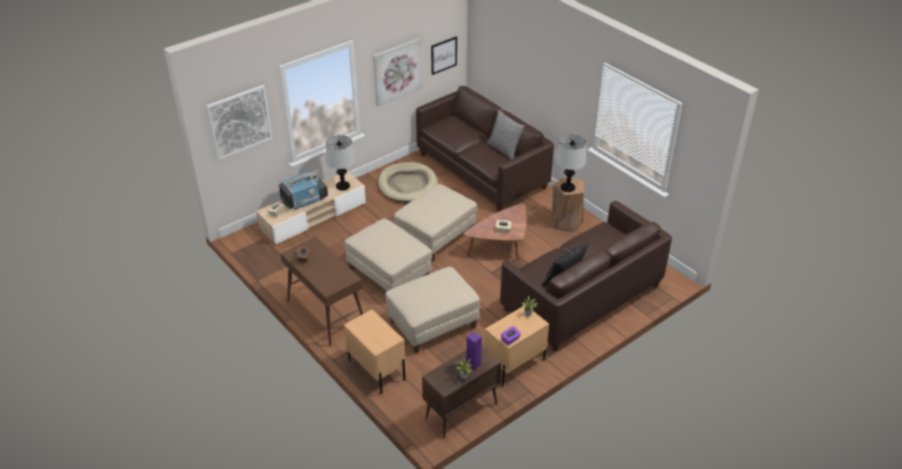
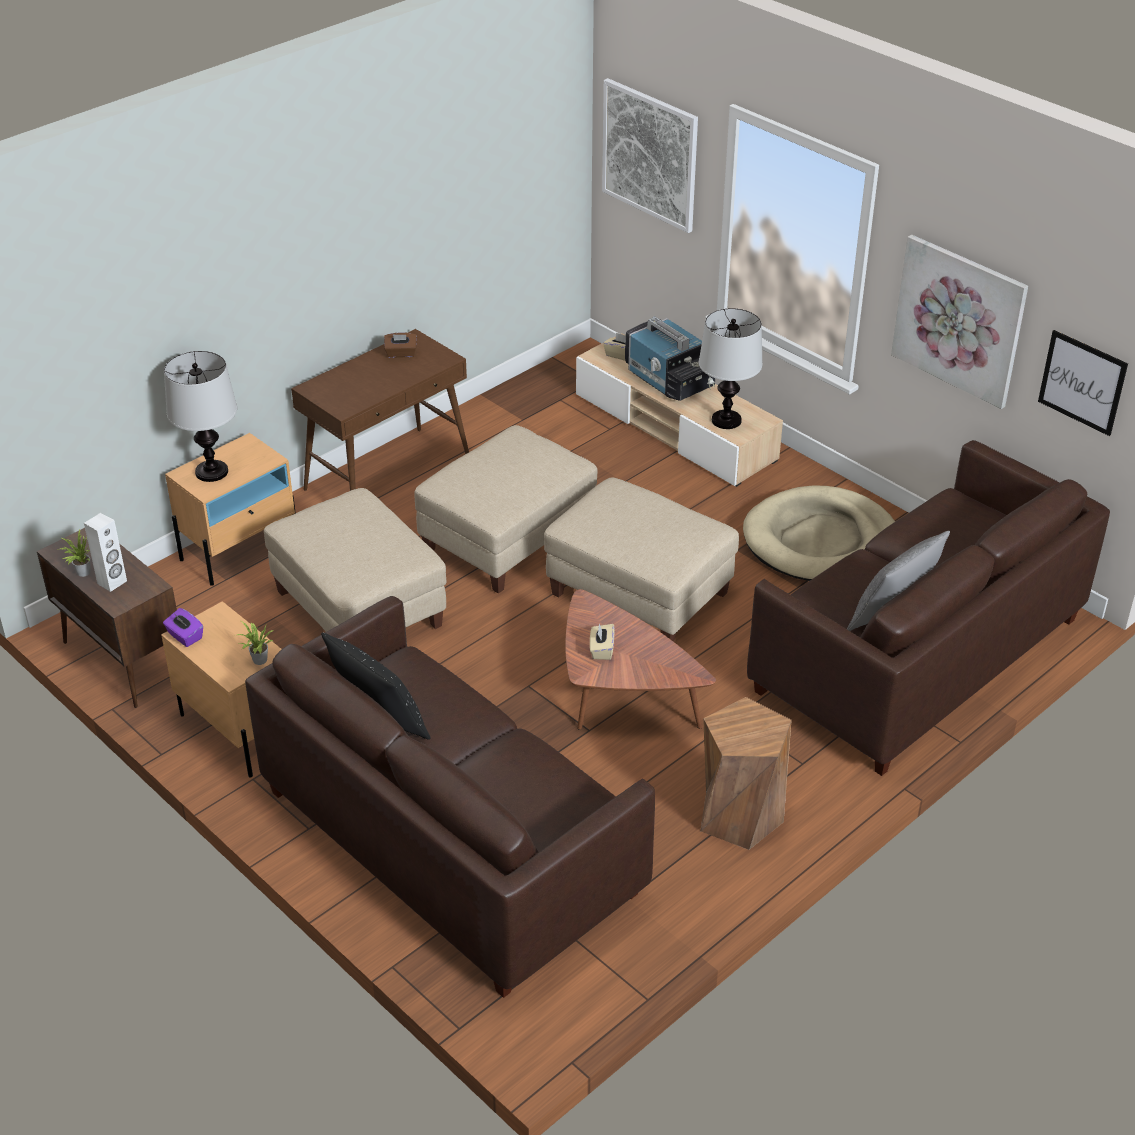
camera: 85 degrees right, 0 degrees up
purple speaker [466,332,482,370] -> white speaker [84,513,127,592]
table lamp [555,134,586,192] -> table lamp moved to [164,351,237,482]

